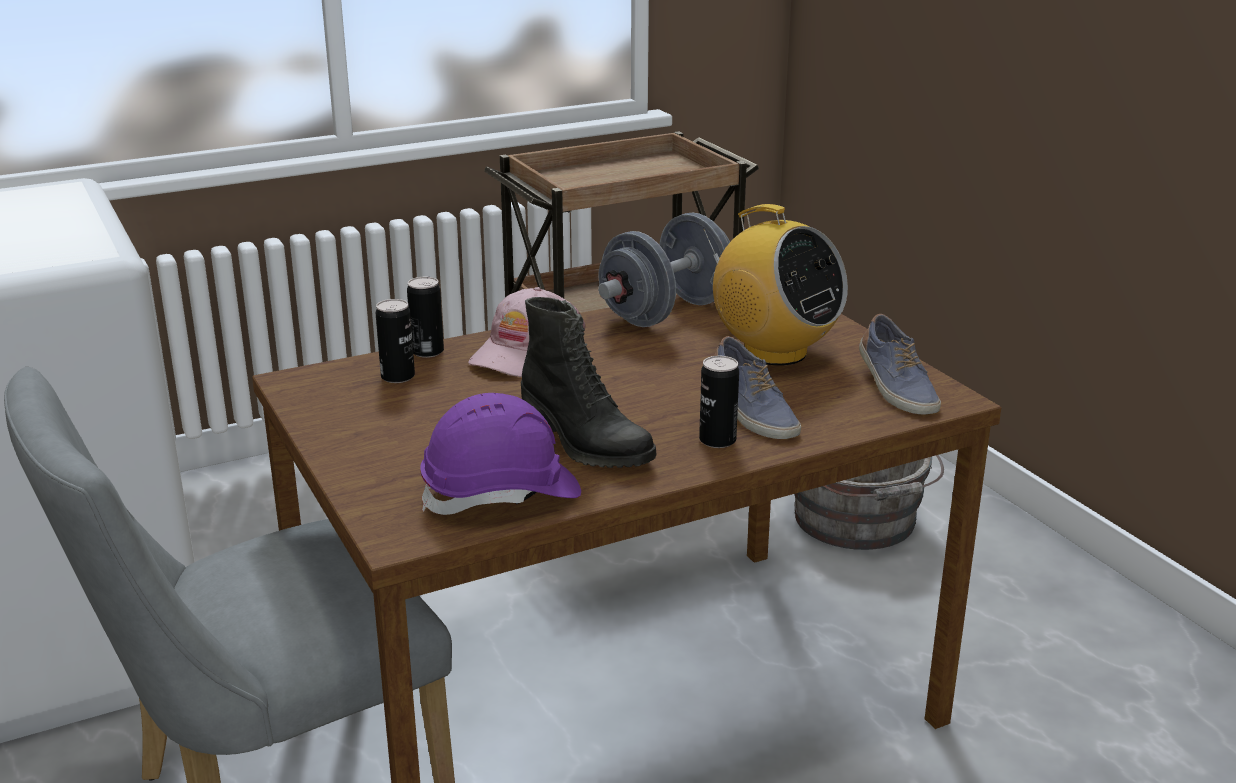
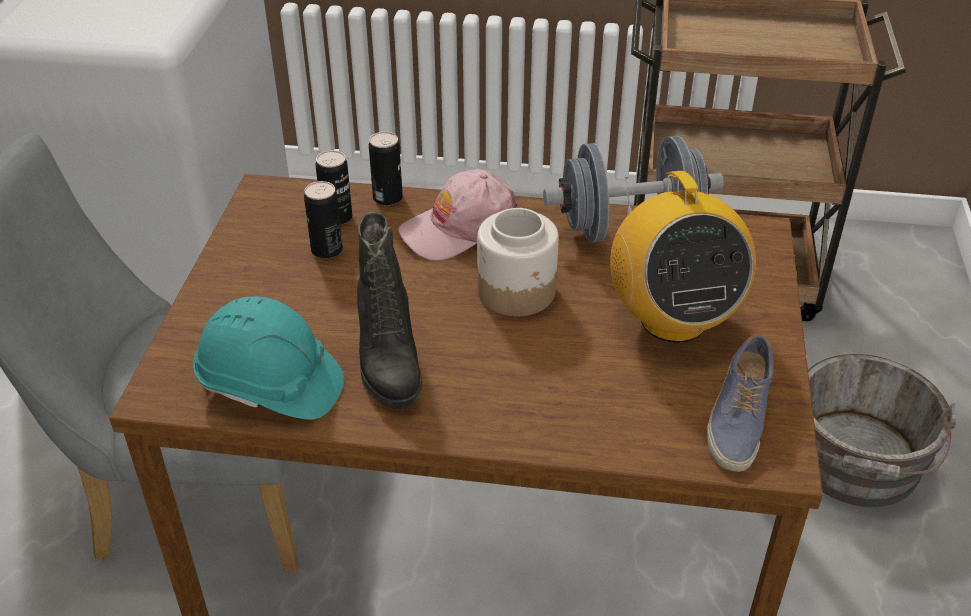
camera: 35 degrees right, 15 degrees up
purple hard hat [420,393,581,515] -> turquoise hard hat [193,296,344,420]
can [699,356,739,448] -> can moved to [304,181,343,259]
shoe [714,336,801,439] -> none
none -> jar [477,208,559,316]

